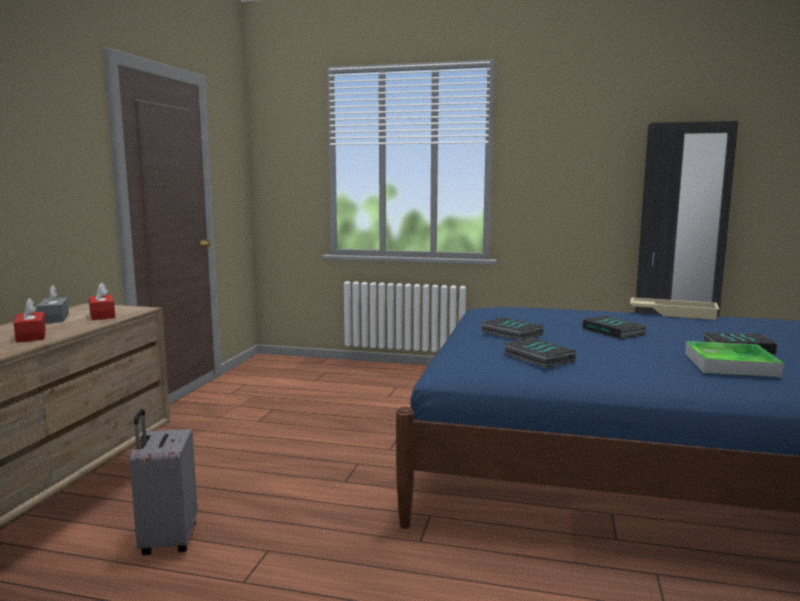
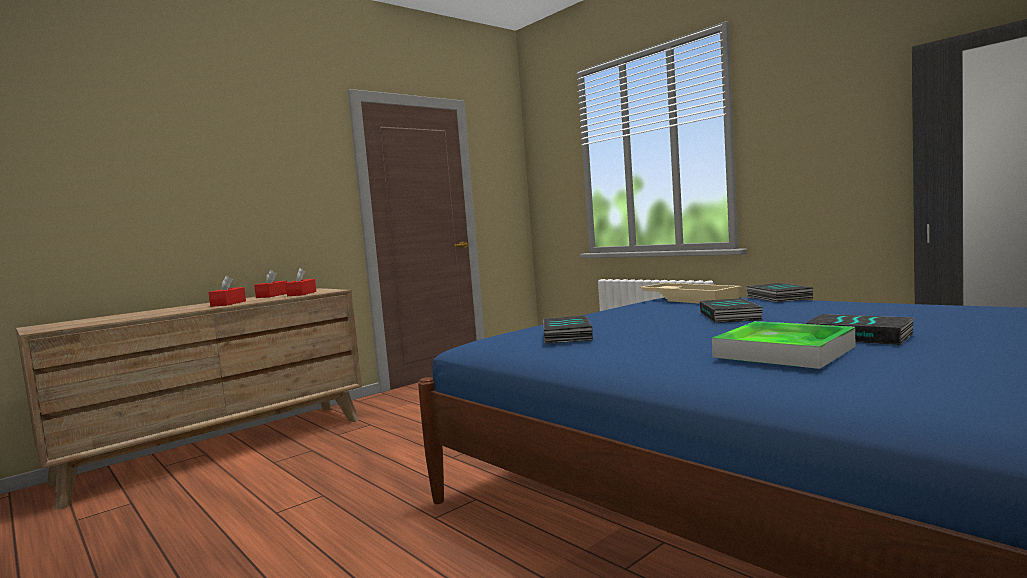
camera: 35 degrees right, 5 degrees down
grey tissue box [37,285,69,323] -> red tissue box [254,270,287,298]
grey suitcase [129,409,198,555] -> none
book [481,317,543,340] -> book moved to [746,283,813,303]
beige tray [630,297,720,320] -> beige tray moved to [639,283,742,304]

